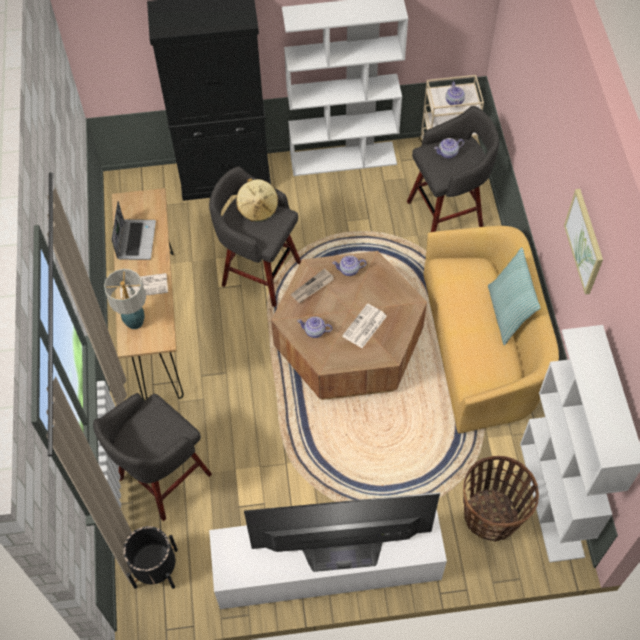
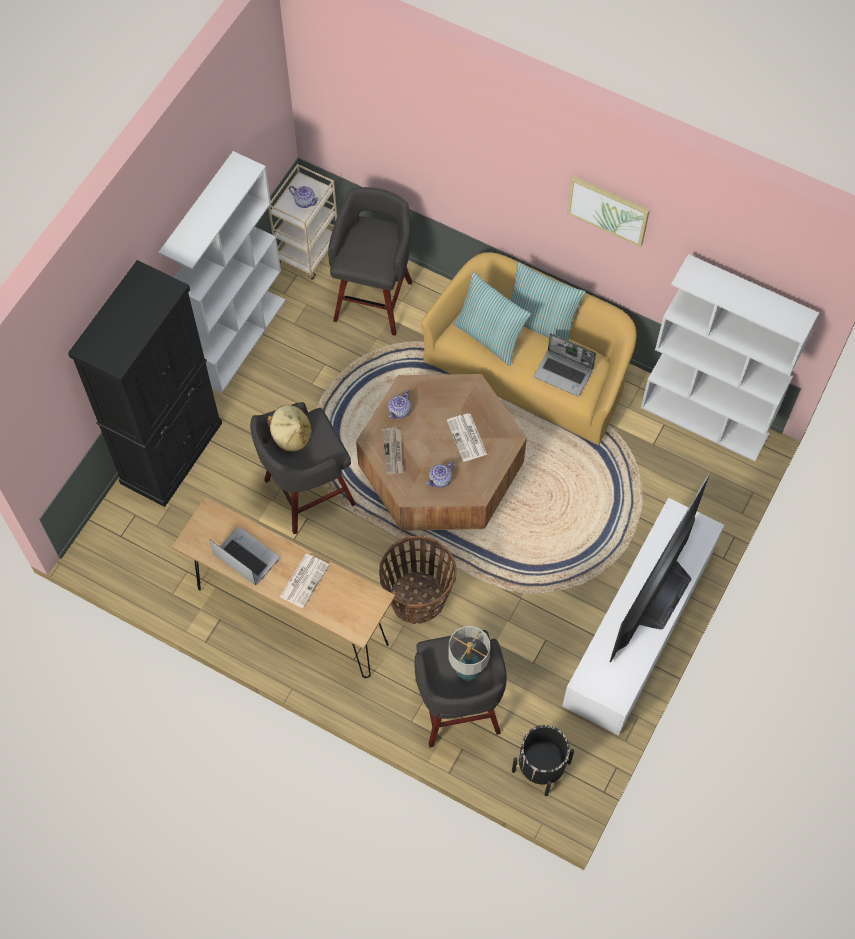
camera: 55 degrees left, 5 degrees up
table lamp [104,269,146,329] -> table lamp moved to [448,626,490,681]
teapot [434,138,464,158] -> none
basket [463,456,539,542] -> basket moved to [379,536,457,624]
none -> pillow [453,272,531,367]
none -> laptop [534,333,596,396]

